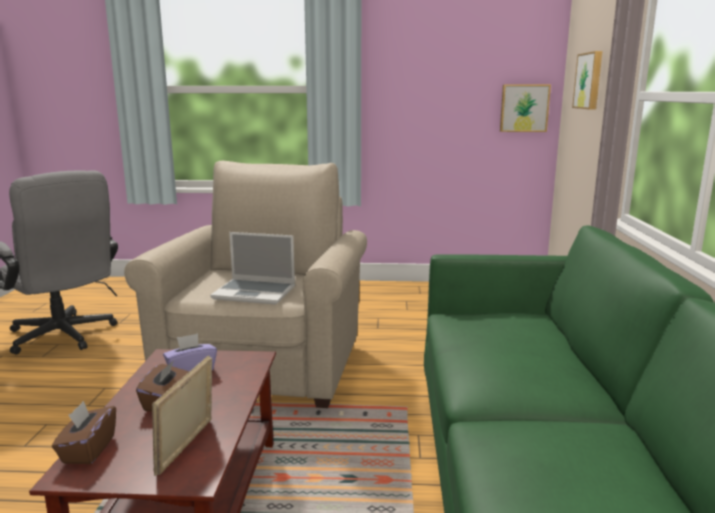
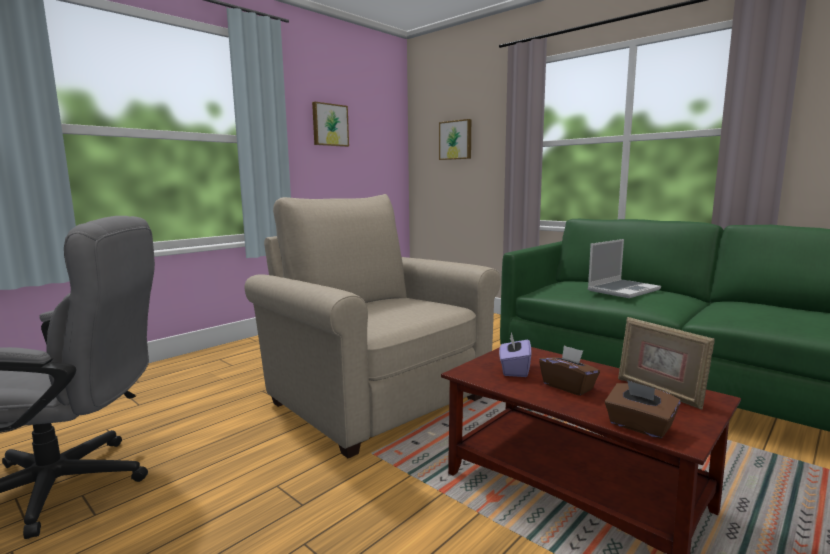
camera: 50 degrees left, 5 degrees down
laptop [210,232,295,305] -> laptop moved to [588,239,661,298]
picture [500,85,551,132] -> picture moved to [312,102,349,147]

